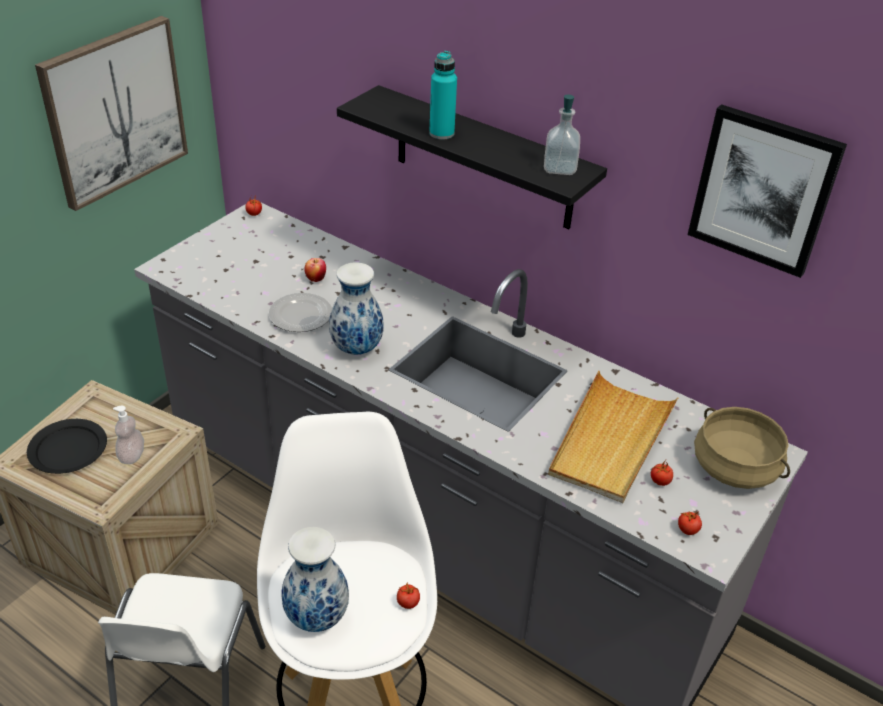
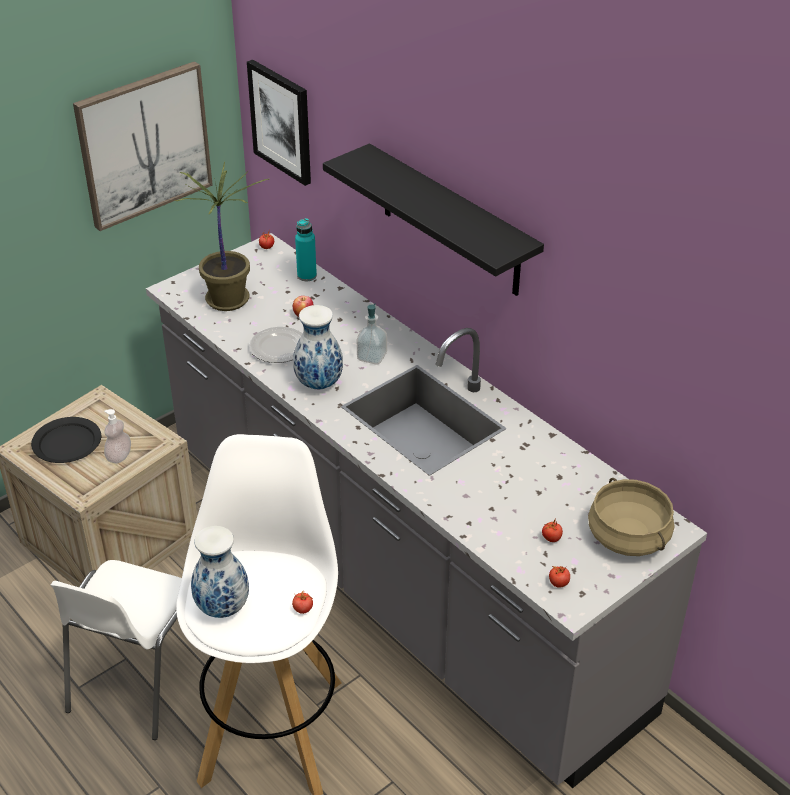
camera: 15 degrees right, 0 degrees up
turquoise bottle [429,51,457,139] -> turquoise bottle moved to [295,218,317,281]
soap dispenser [544,95,580,175] -> soap dispenser moved to [357,304,387,364]
beige tray [548,371,678,503] -> none
picture [688,104,847,278] -> picture moved to [247,60,311,186]
none -> potted plant [173,162,269,311]

